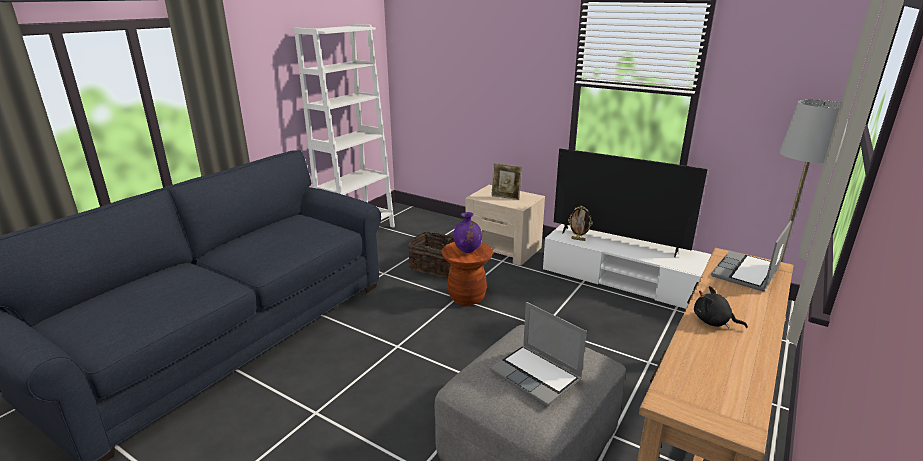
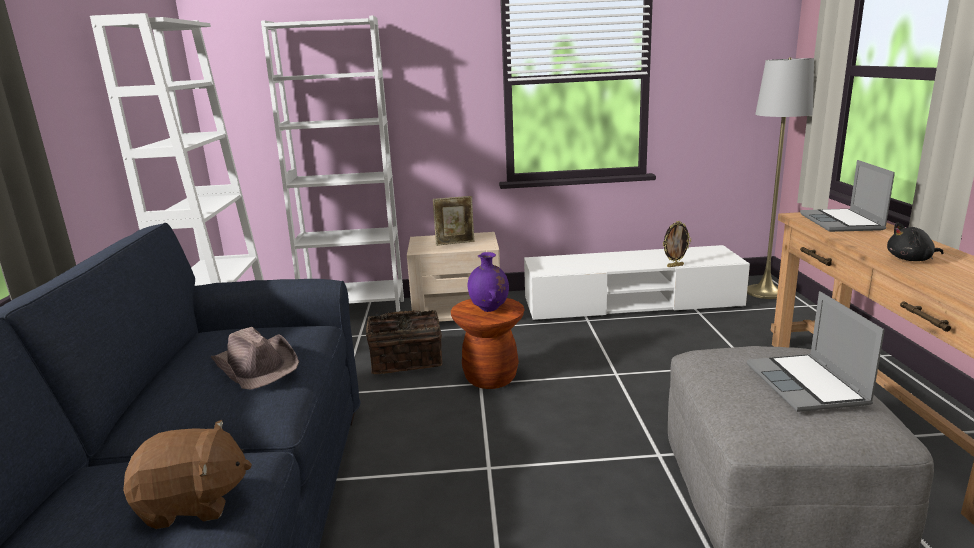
camera: 35 degrees left, 5 degrees down
laptop [490,302,587,407] -> laptop turned 75 degrees clockwise [747,291,885,412]
television [554,149,708,257] -> none
picture frame [568,206,593,241] -> picture frame moved to [663,221,691,267]
none -> brown plush toy [123,420,252,529]
none -> brown hat [211,327,299,390]
none -> white bookcase [261,16,404,312]

